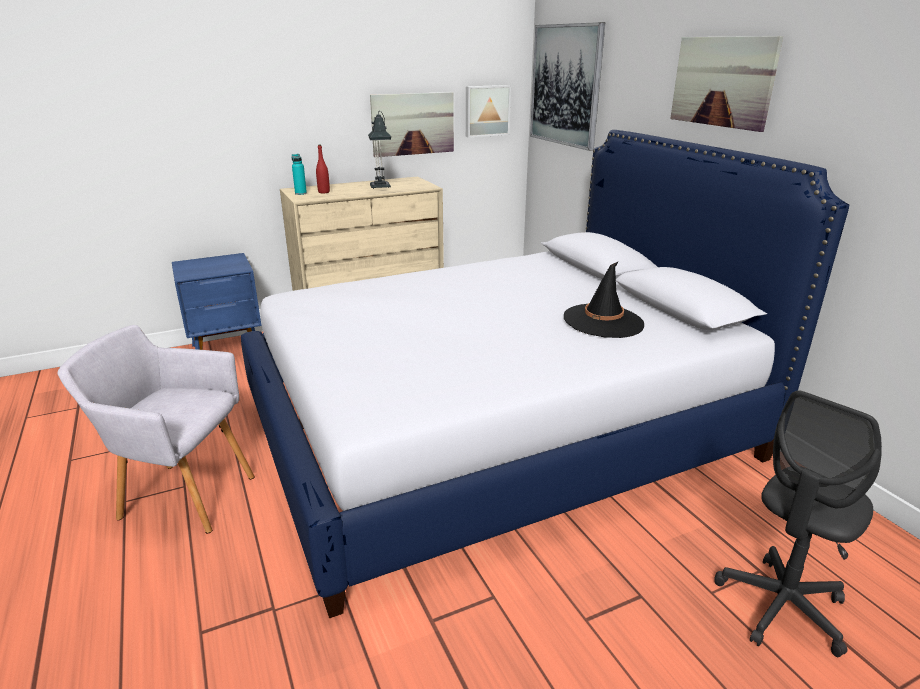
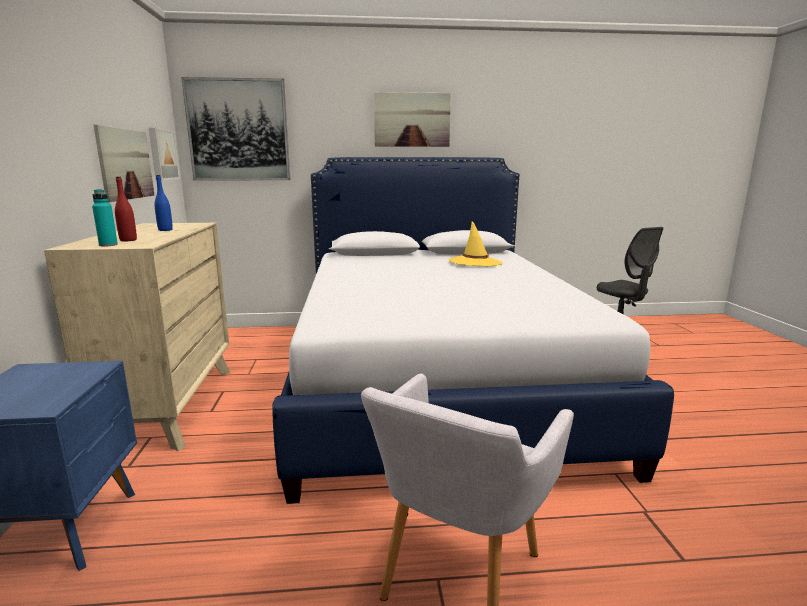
camera: 70 degrees left, 10 degrees down
table lamp [368,111,391,189] -> blue bottle [154,175,173,231]
black hat [564,261,644,338] -> yellow hat [449,222,503,266]

